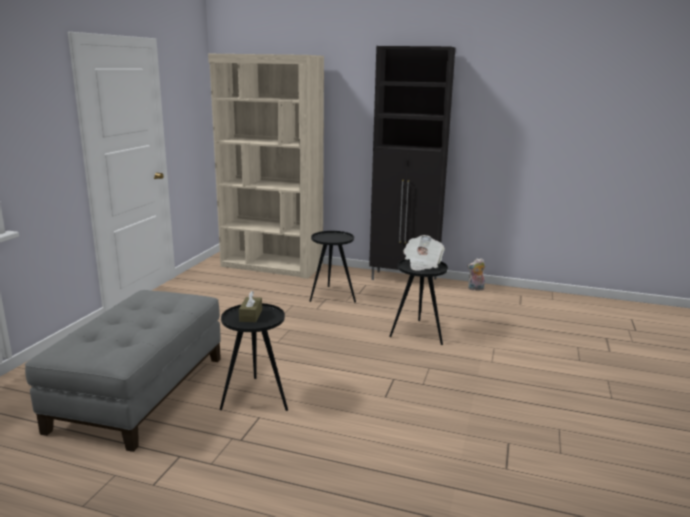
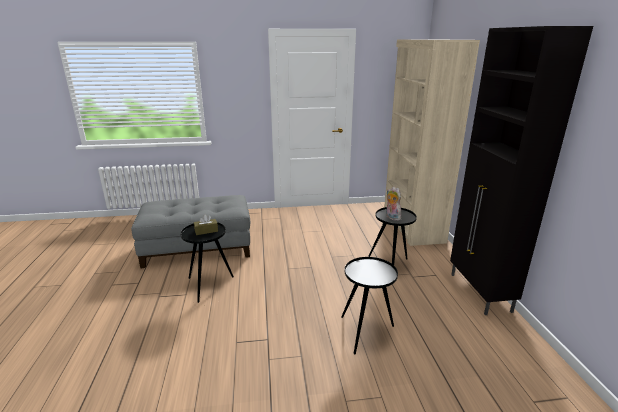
camera: 65 degrees right, 5 degrees up
newspaper [403,235,445,271] -> none
plush toy [467,258,485,290] -> plush toy moved to [386,186,401,221]

